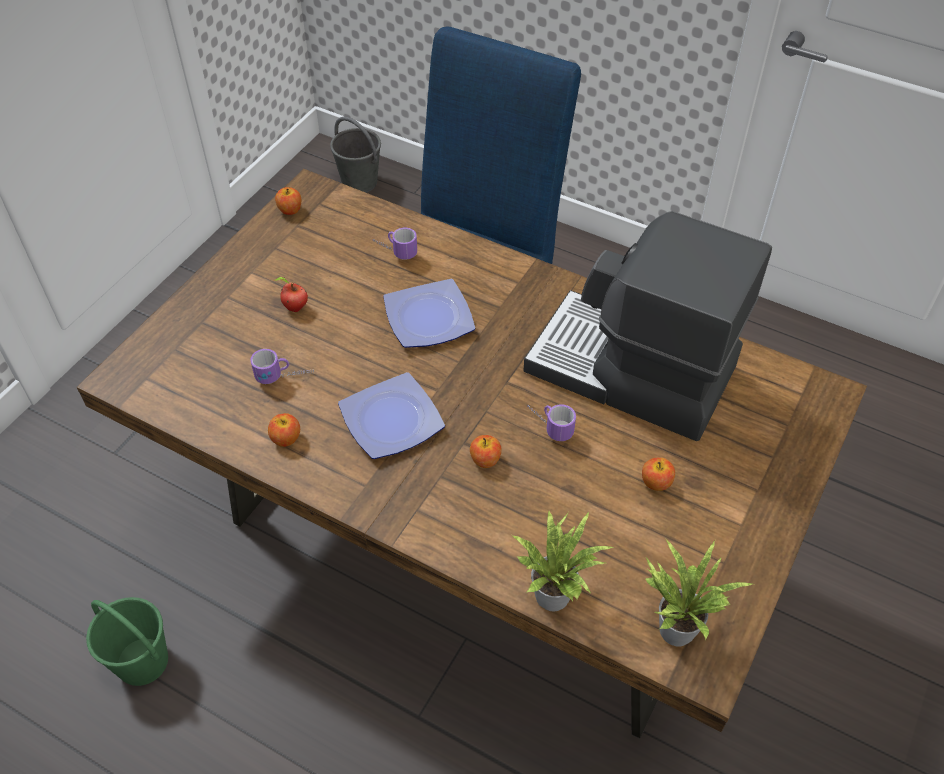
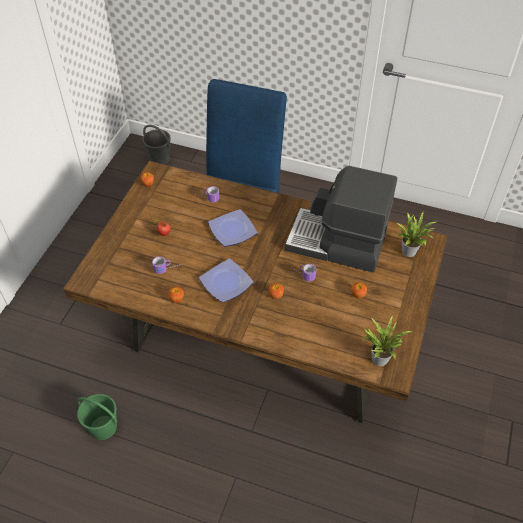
camera: 10 degrees left, 0 degrees up
potted plant [513,511,615,611] -> potted plant moved to [396,212,436,257]

